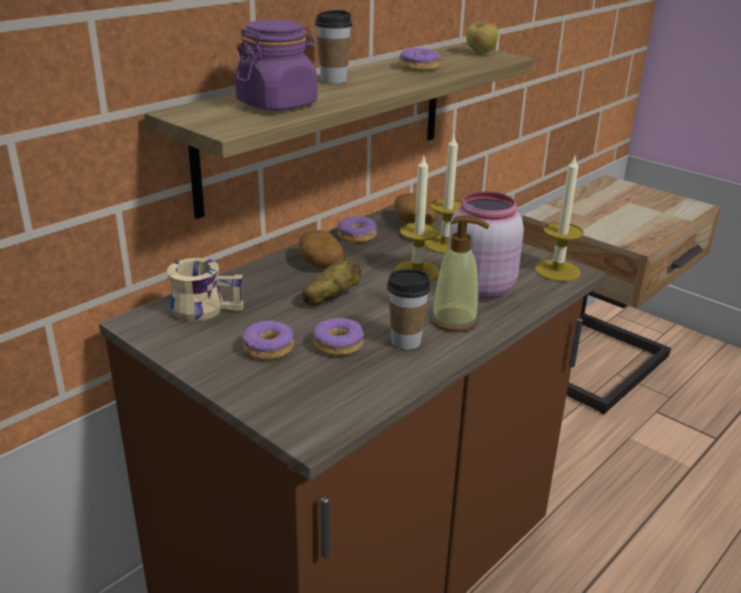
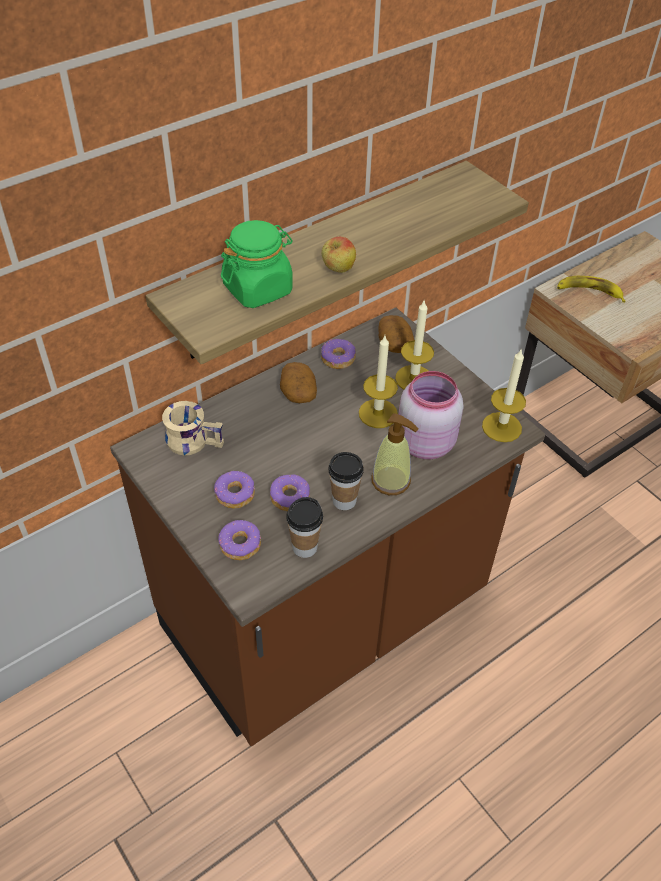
camera: 10 degrees right, 20 degrees up
purple jar [235,19,318,110] -> green jar [221,220,293,308]
potato [302,259,361,305] -> none
cup [315,10,352,84] -> cup moved to [286,497,323,558]
donut [399,48,441,71] -> donut moved to [218,520,261,560]
apple [466,20,498,54] -> apple moved to [321,237,356,273]
none -> banana [557,276,626,303]

